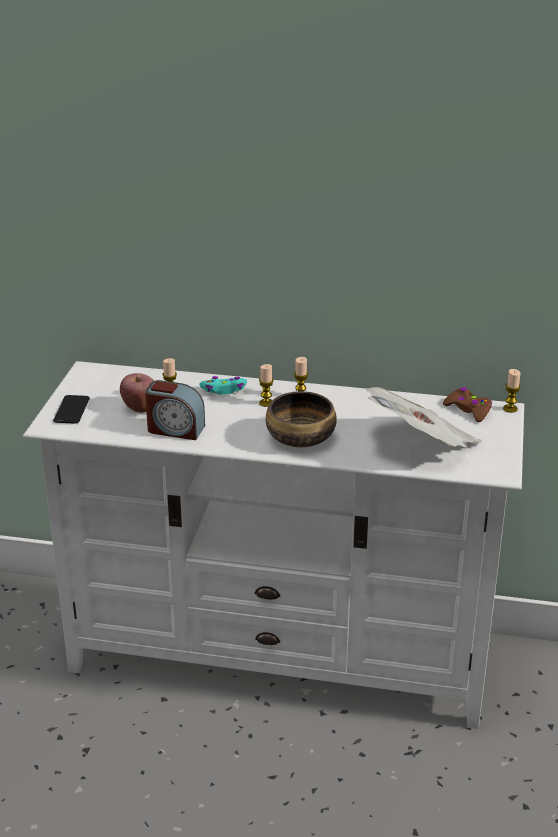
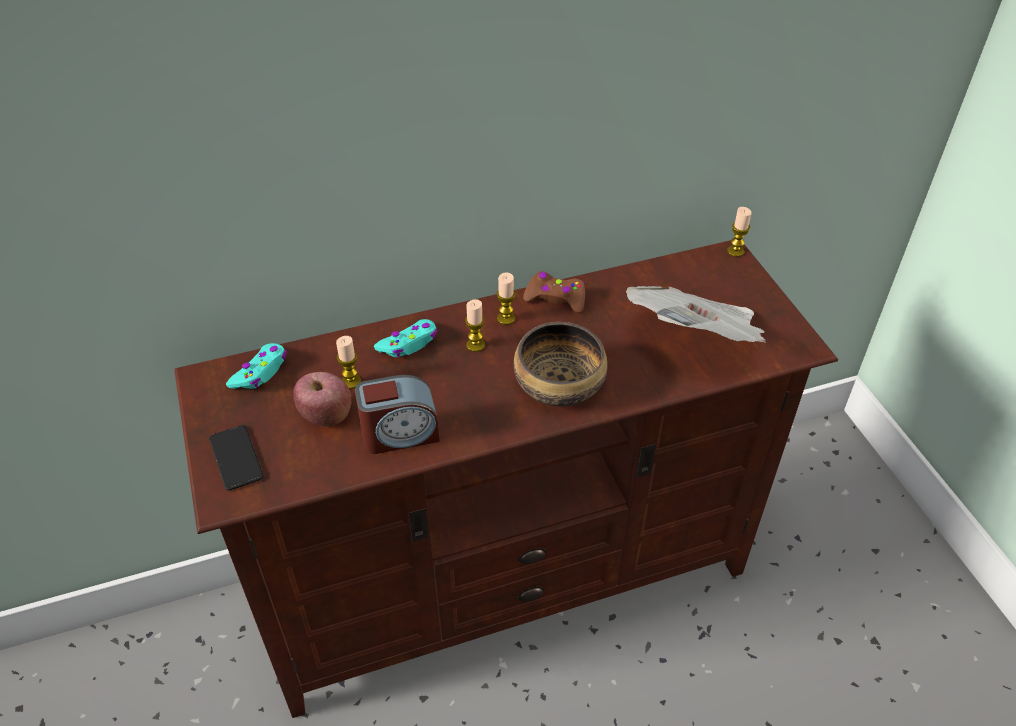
camera: 30 degrees left, 15 degrees up
white tv stand [23,361,524,729] -> brown tv stand [174,240,838,718]
brown game controller [443,387,492,422] -> brown game controller moved to [523,272,585,313]
none -> turquoise game controller [226,343,287,389]

